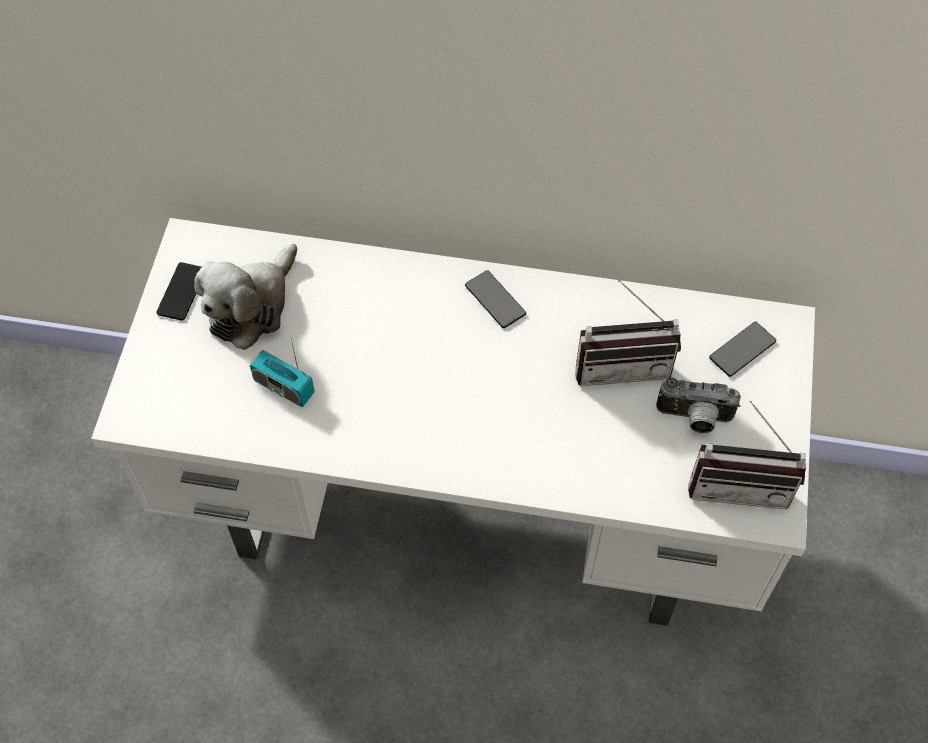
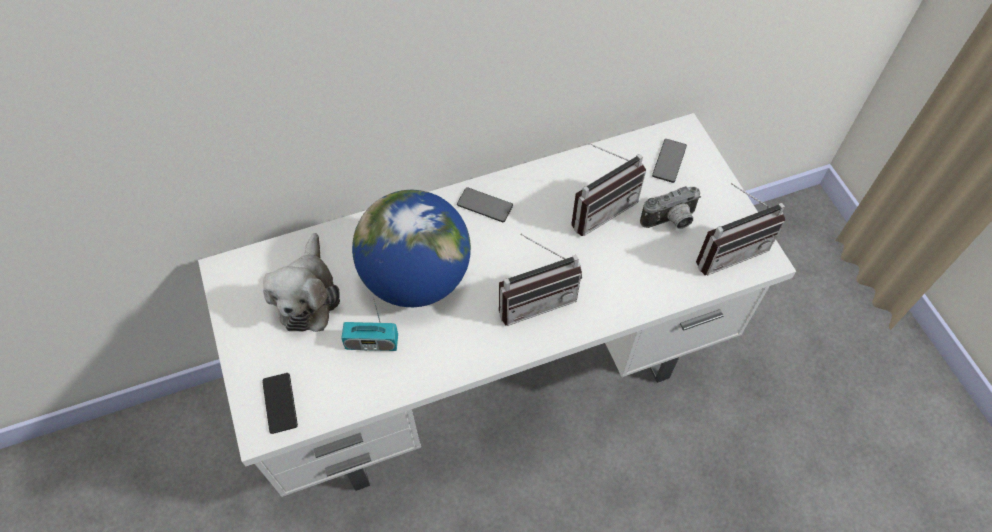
camera: 30 degrees left, 0 degrees up
phone [156,262,201,321] -> phone moved to [262,373,298,434]
none -> globe [352,190,471,307]
none -> radio [499,234,582,326]

